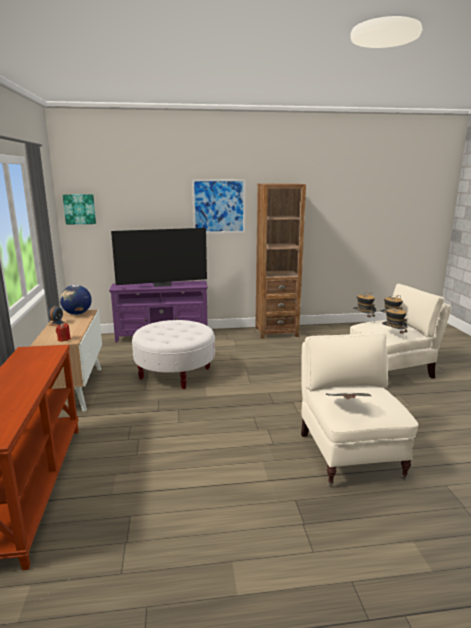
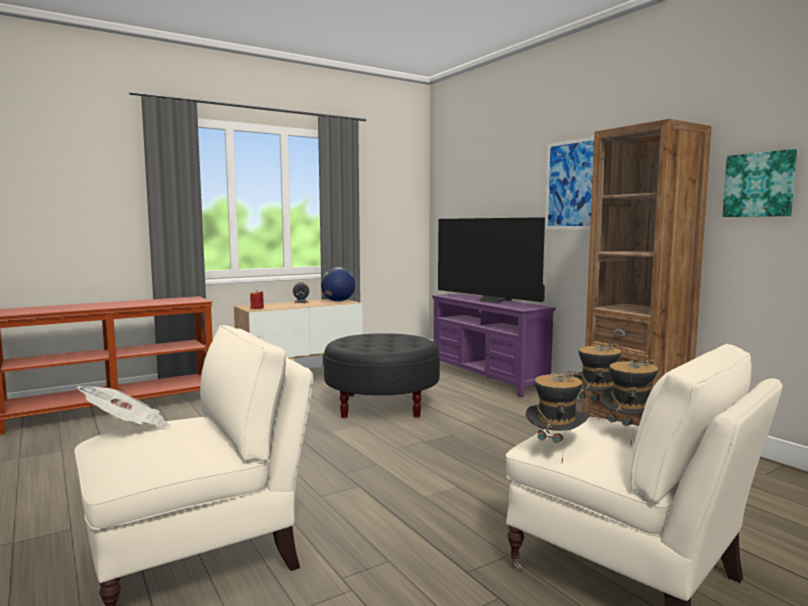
camera: 65 degrees right, 10 degrees down
picture [63,194,96,225] -> picture moved to [723,149,797,217]
white ottoman [132,320,215,389] -> black ottoman [323,333,440,418]

